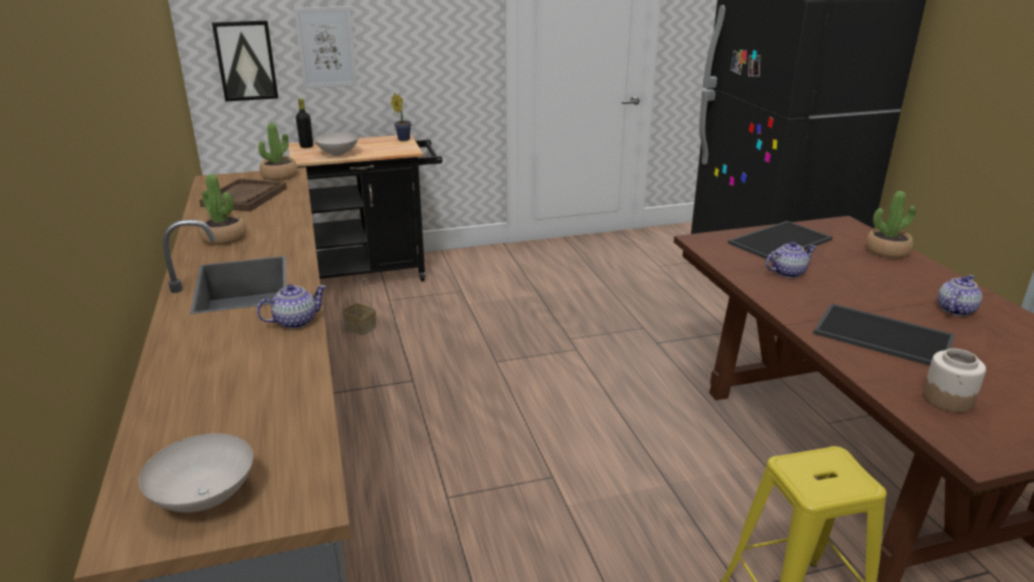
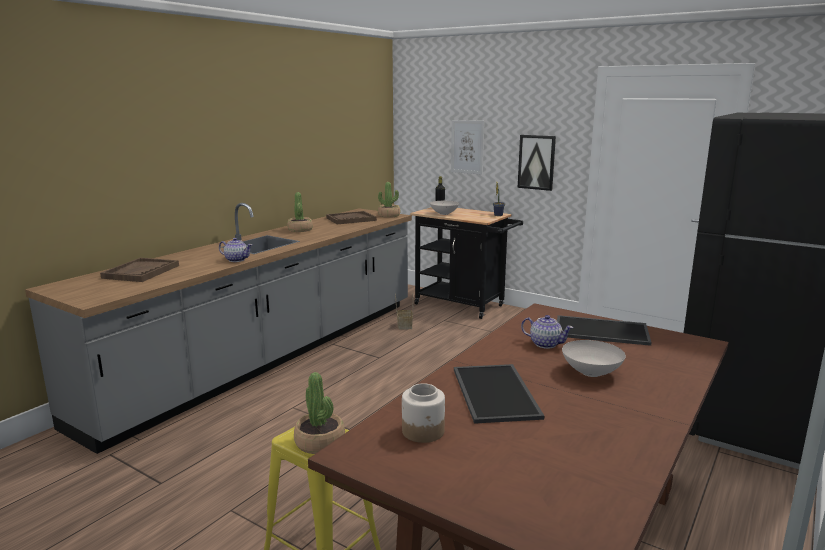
camera: 50 degrees right, 10 degrees down
white bowl [139,433,253,512] -> white bowl moved to [562,340,626,377]
picture [212,21,278,102] -> picture moved to [518,135,556,191]
potted plant [866,191,916,259] -> potted plant moved to [294,372,345,454]
teapot [937,275,982,316] -> none
none -> brown tray [100,258,179,282]

